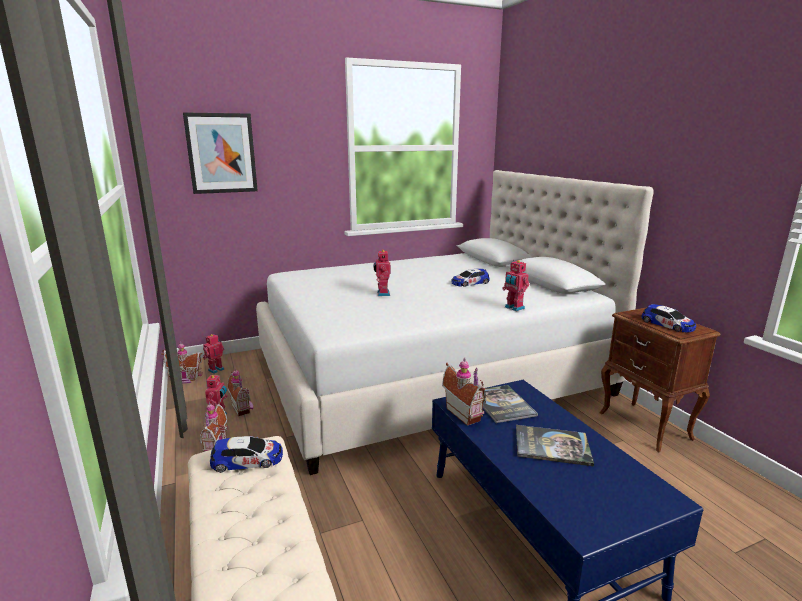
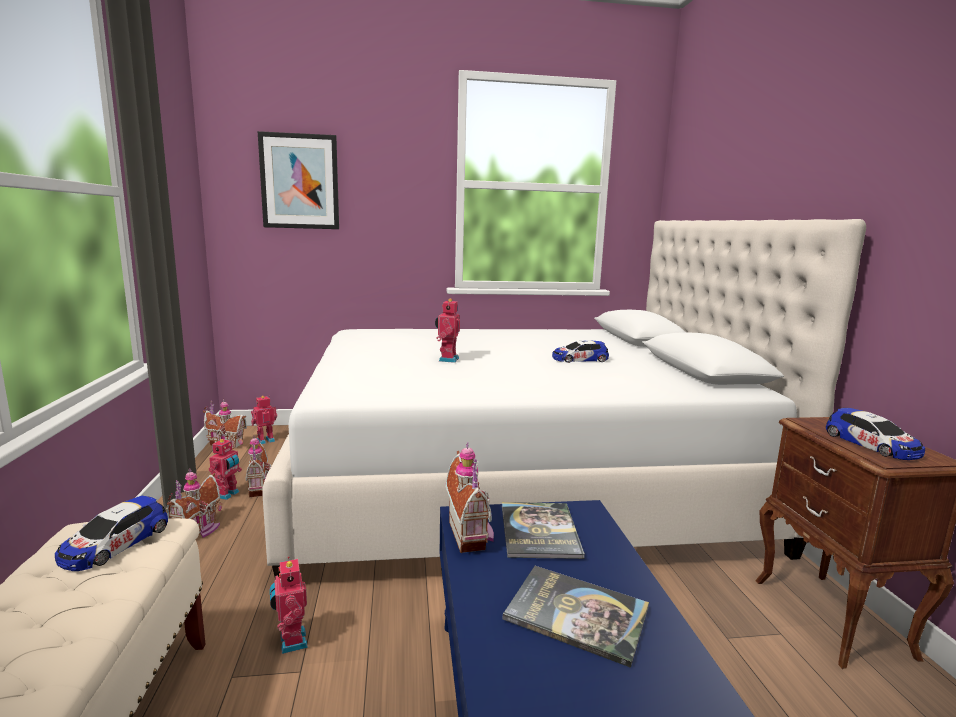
camera: 15 degrees right, 5 degrees down
toy car [210,436,283,473] -> toy car turned 105 degrees clockwise [55,496,168,571]
toy robot [502,260,530,311] -> toy robot moved to [270,556,308,654]

